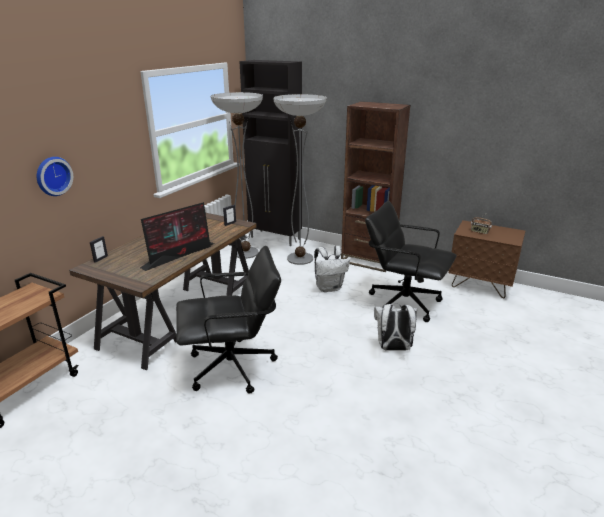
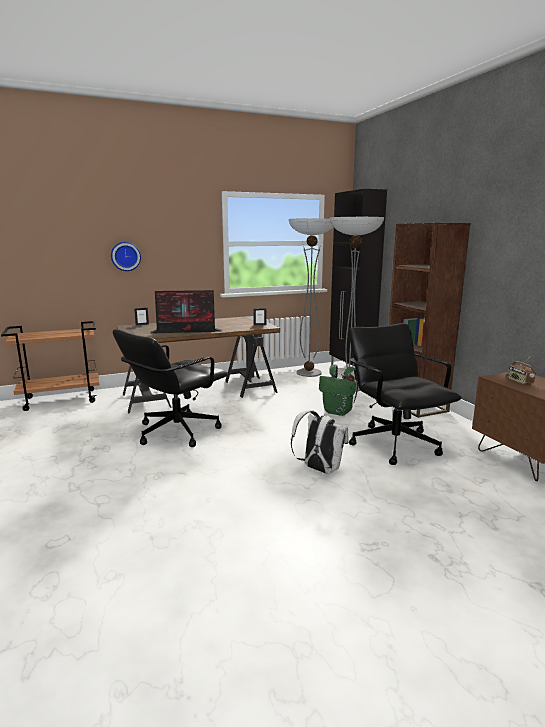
camera: 40 degrees right, 10 degrees down
black office chair [176,246,281,394] -> black office chair turned 105 degrees clockwise [113,329,228,447]
white backpack [314,245,350,292] -> green backpack [319,365,358,416]

